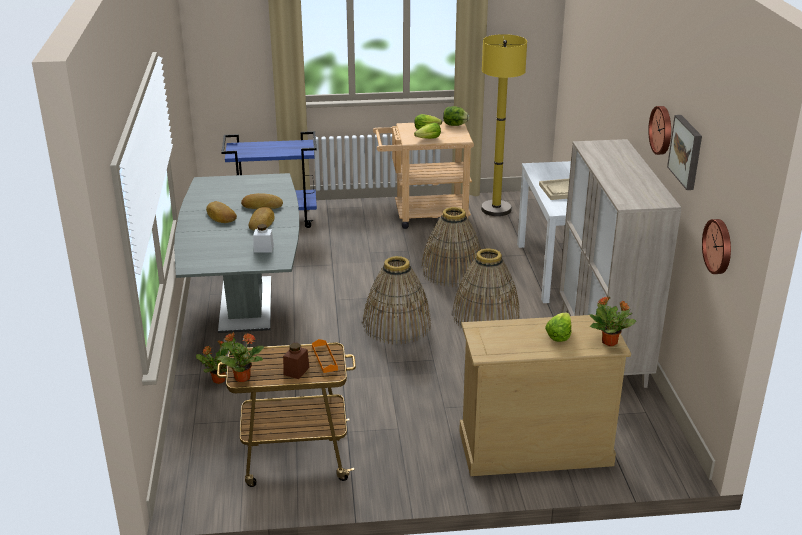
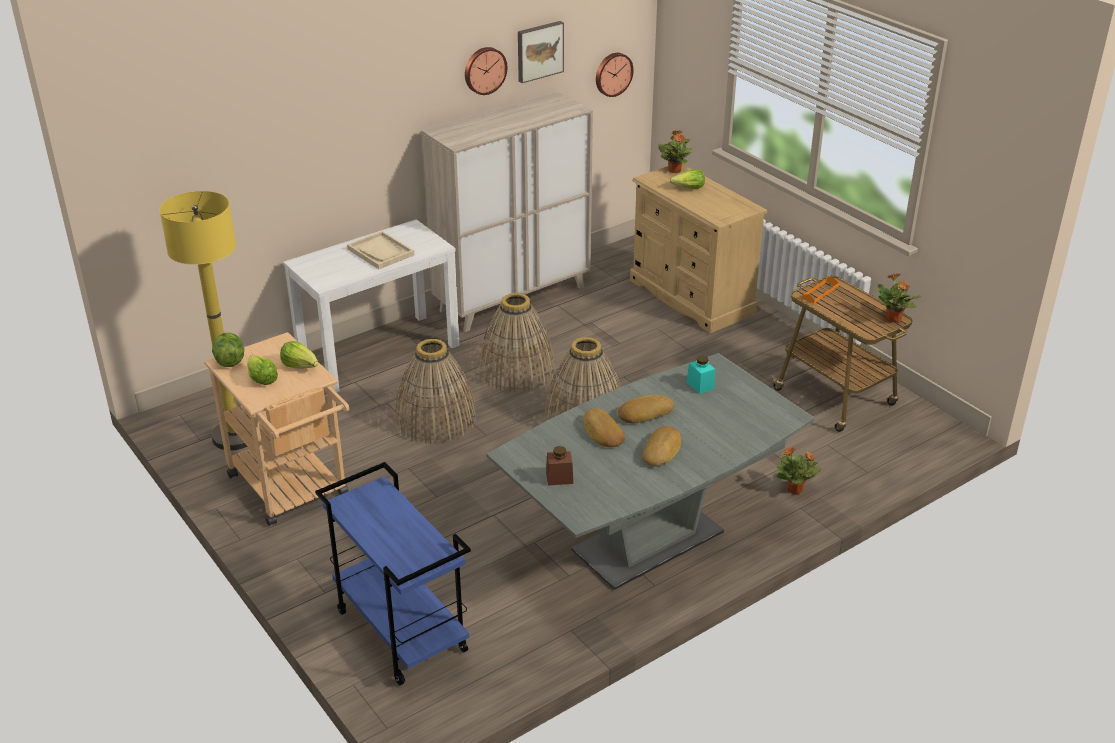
camera: 120 degrees left, 5 degrees up
white jar [253,224,274,253] -> turquoise jar [687,356,715,394]
brown jar [283,343,309,379] -> brown jar moved to [546,446,573,485]

